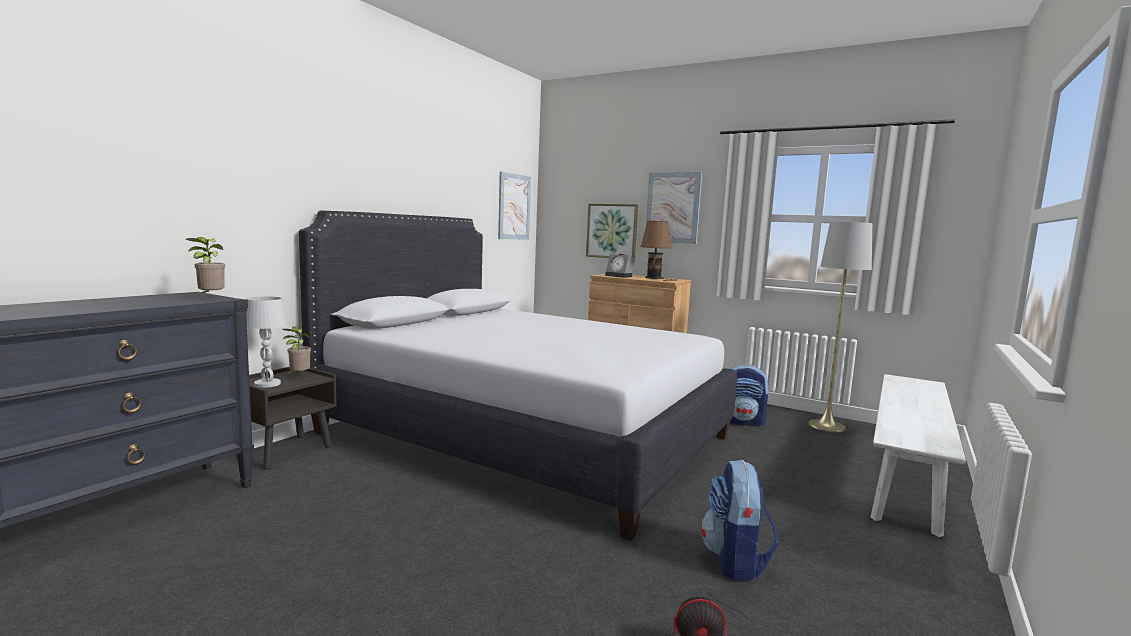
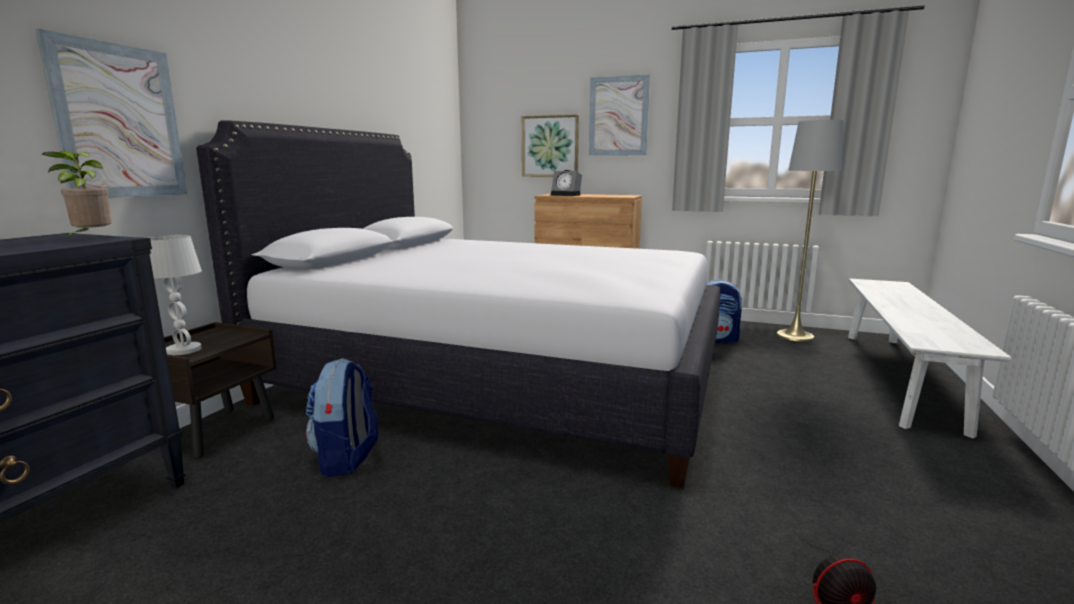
camera: 10 degrees left, 5 degrees up
potted plant [282,327,311,374] -> none
picture [498,172,531,239] -> picture moved to [35,29,187,198]
brown table lamp [641,221,677,281] -> none
backpack [701,460,779,580] -> backpack moved to [306,358,378,477]

